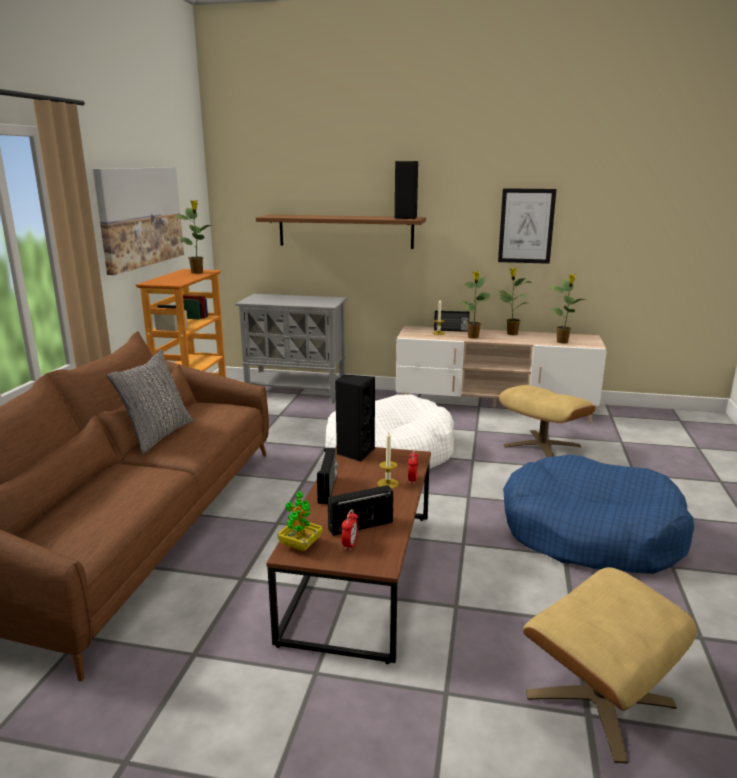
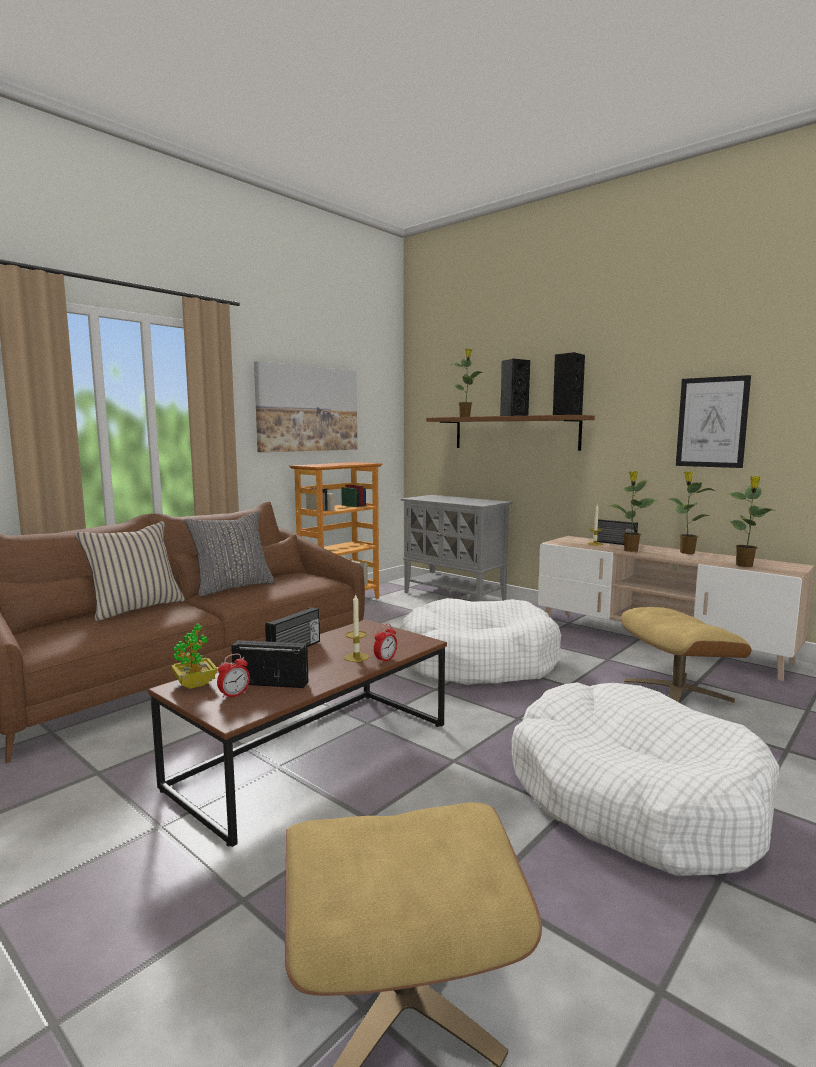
camera: 30 degrees right, 10 degrees down
potted plant [174,200,212,274] -> potted plant moved to [450,349,482,417]
black speaker [335,375,375,462] -> black speaker moved to [500,358,530,416]
blue dog bed [503,455,694,574] -> white dog bed [512,683,780,876]
none -> beige pillow [75,521,185,621]

